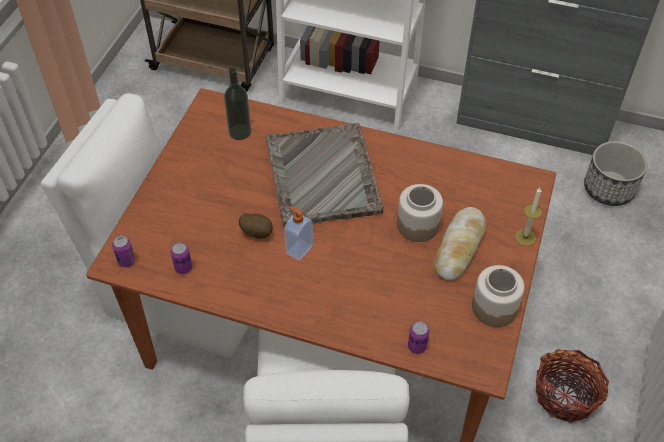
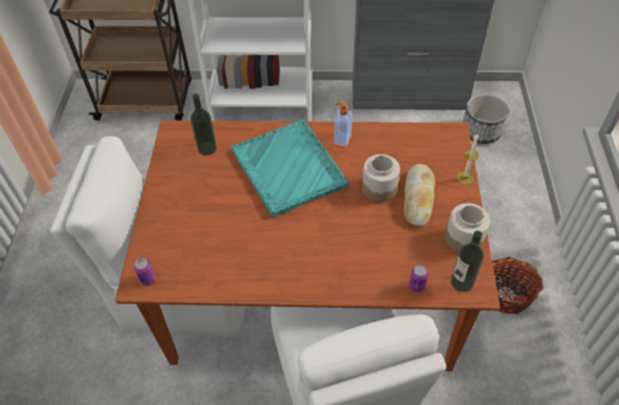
camera: 15 degrees left, 0 degrees up
can [171,242,192,274] -> none
potato [239,213,273,239] -> none
grey tray [266,123,384,227] -> turquoise tray [231,119,349,217]
soap dispenser [284,206,313,261] -> soap dispenser moved to [334,103,353,147]
none -> bottle [451,231,484,292]

